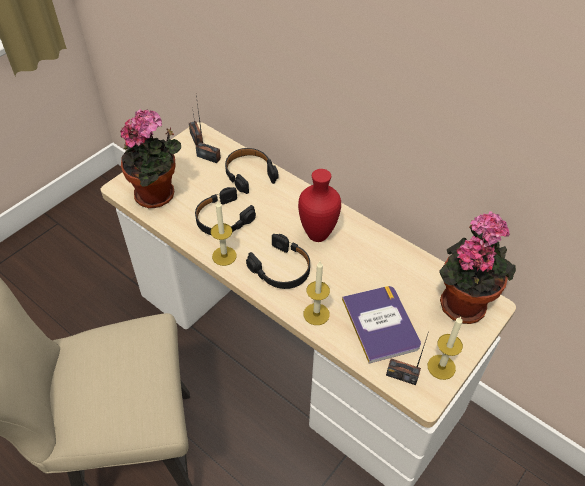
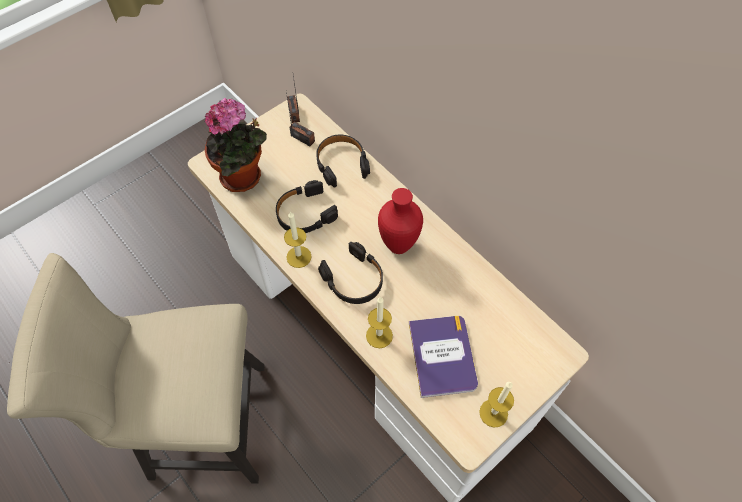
camera: 10 degrees right, 10 degrees up
radio [386,331,429,385] -> none
potted plant [439,211,516,324] -> none

